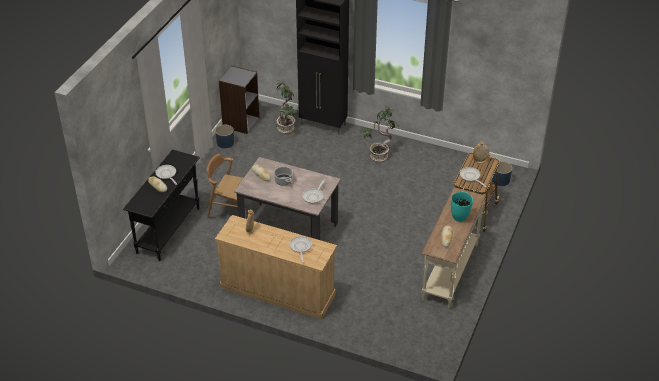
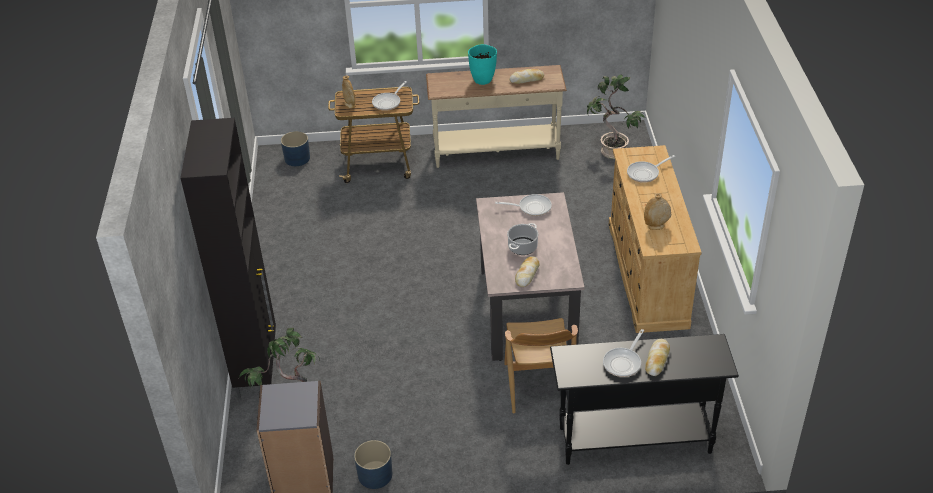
camera: 115 degrees left, 0 degrees up
potted plant [360,107,399,162] -> potted plant moved to [587,74,645,159]

